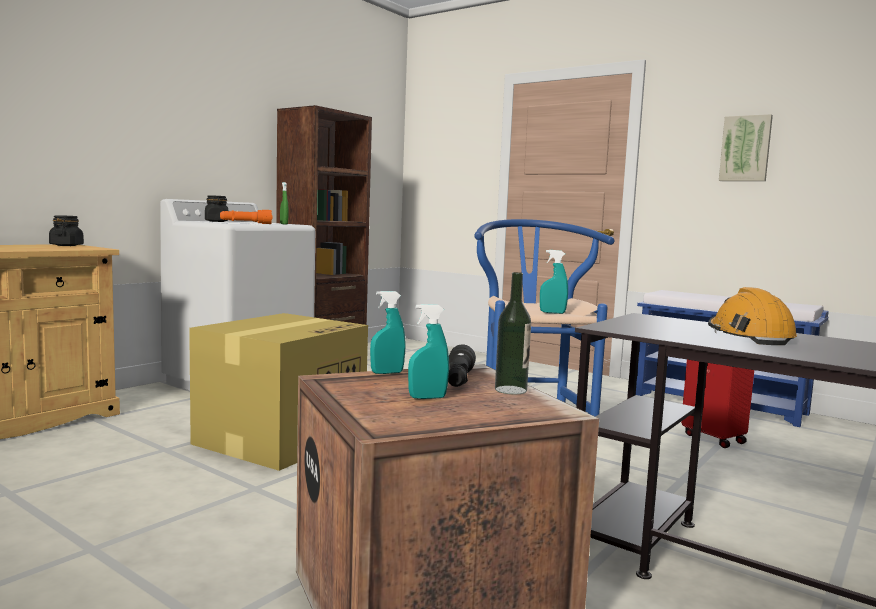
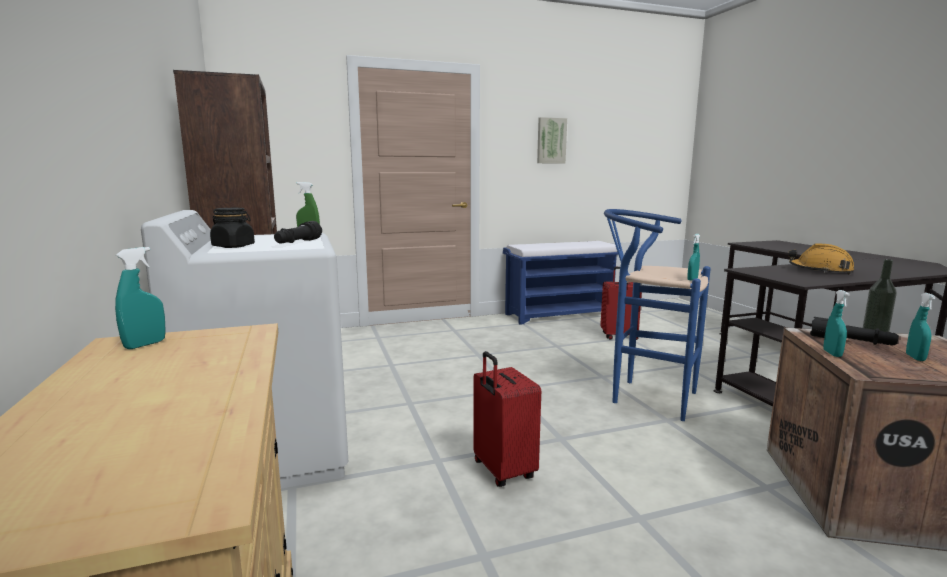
camera: 55 degrees left, 5 degrees up
black jar [49,215,84,246] -> turquoise spray bottle [115,247,166,349]
cardboard box [189,313,368,471] -> red suitcase [473,351,541,487]
orange flashlight [220,210,273,224] -> black flashlight [274,221,322,244]

